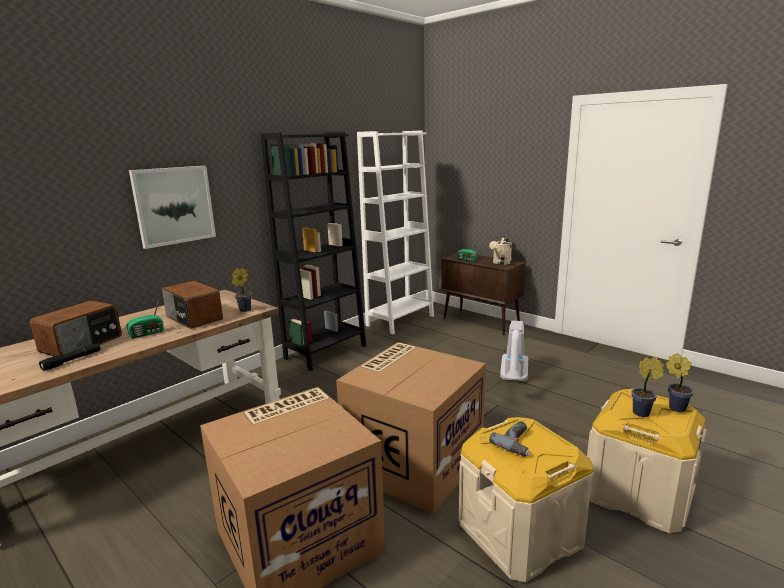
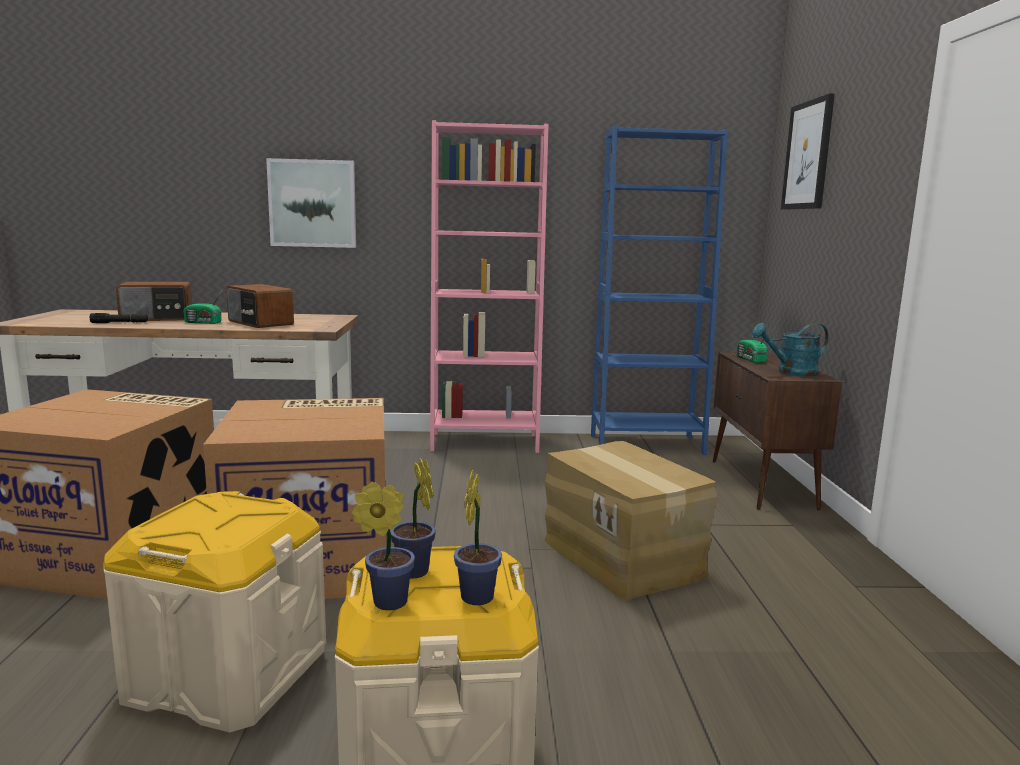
camera: 45 degrees right, 5 degrees down
radio [162,281,223,329] -> radio turned 45 degrees counterclockwise [226,284,294,328]
potted plant [232,268,252,312] -> potted plant moved to [352,481,415,610]
black bookcase [261,132,366,371] -> pink bookcase [430,120,548,453]
white bookcase [357,131,434,334] -> blue bookcase [591,126,728,455]
beige watering can [489,236,512,265] -> turquoise watering can [752,323,829,377]
power drill [489,421,530,457] -> none
vacuum cleaner [500,321,528,382] -> cardboard box [544,441,717,602]
none -> picture [781,94,835,210]

